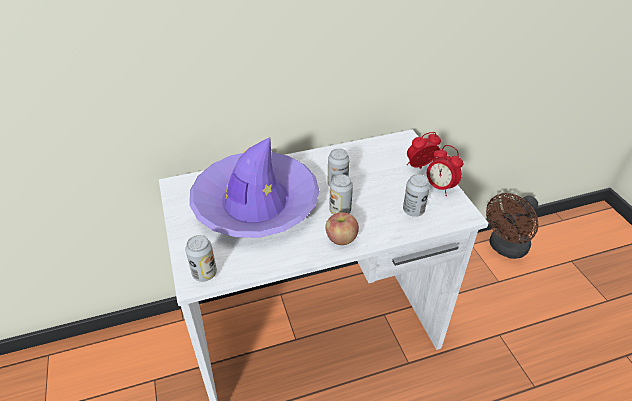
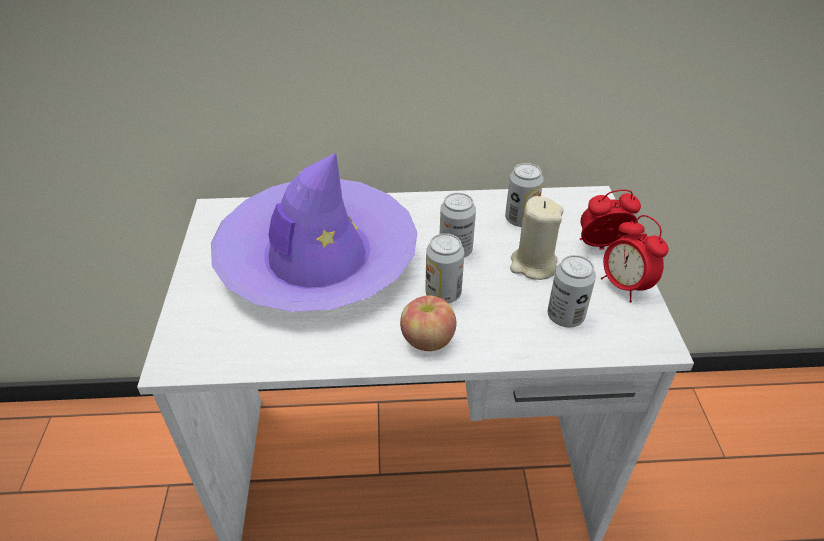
camera: 15 degrees right, 0 degrees up
can [185,235,217,282] -> can moved to [505,163,544,227]
brown fan [486,193,538,259] -> none
none -> beige candle [510,196,564,280]

